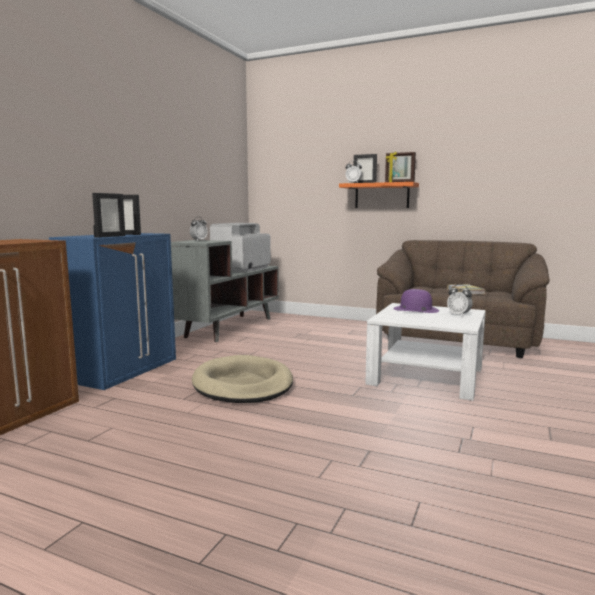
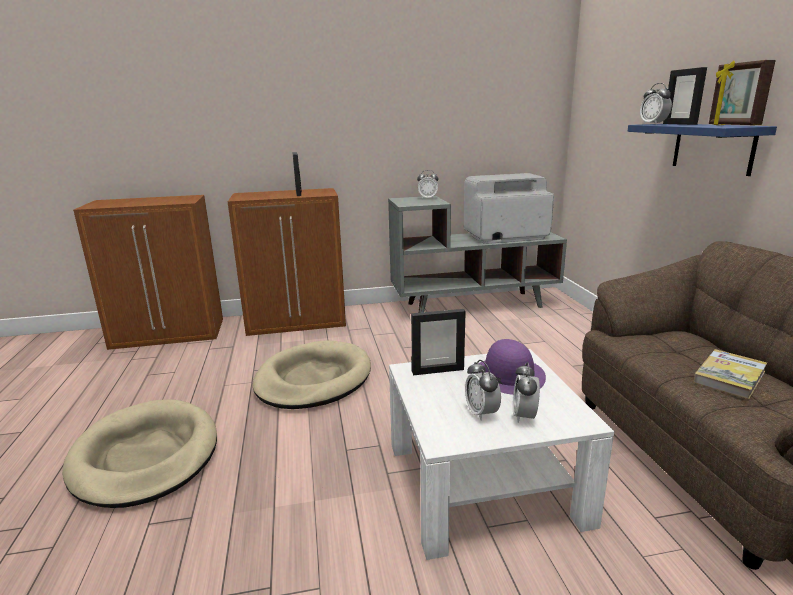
camera: 55 degrees right, 10 degrees up
blue cabinet [49,233,176,390] -> brown cabinet [228,188,346,336]
picture frame [92,193,125,238] -> picture frame moved to [411,309,466,375]
orange shelf [339,182,419,208] -> blue shelf [627,124,777,176]
none -> beige dog bed [62,399,217,508]
none -> alarm clock [465,360,501,421]

